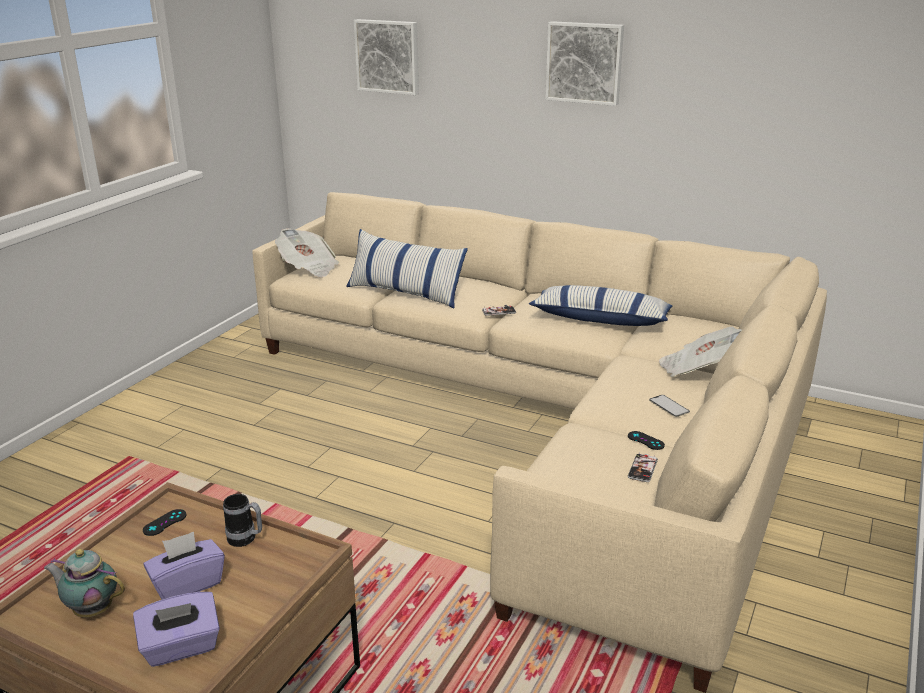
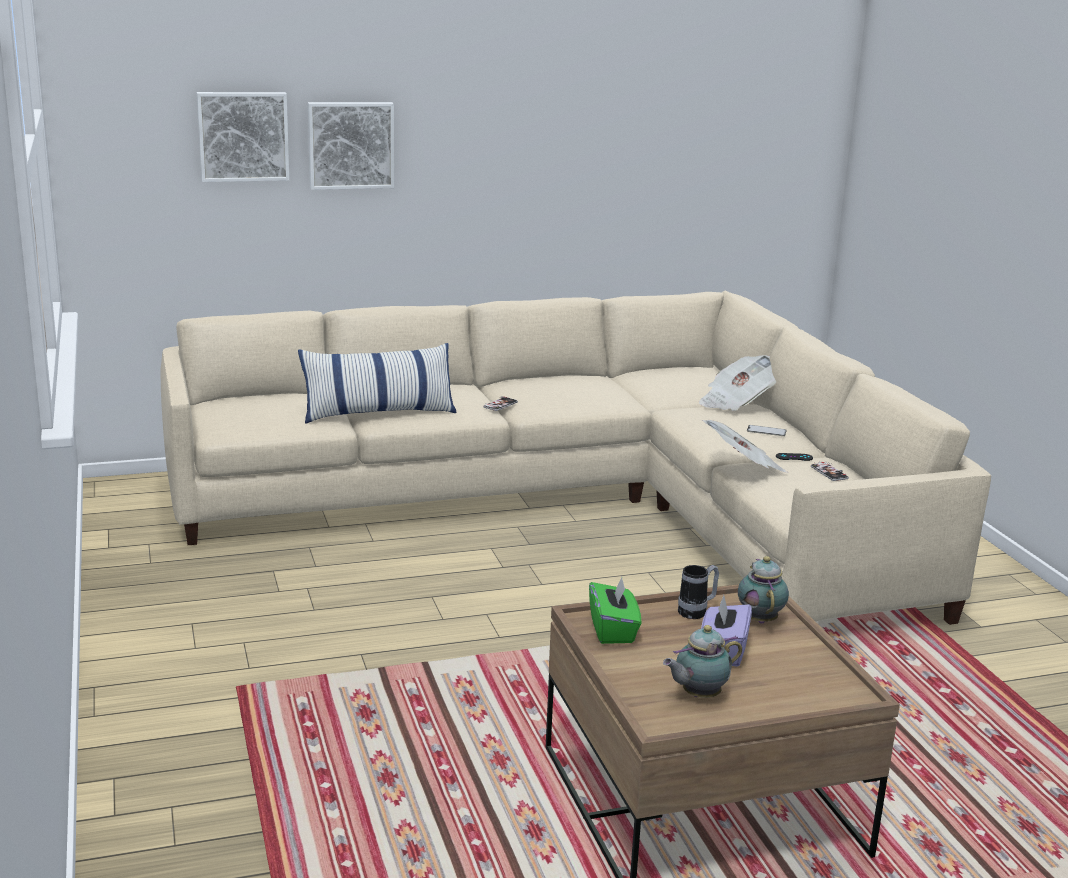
camera: 45 degrees left, 5 degrees down
purple tissue box [133,592,220,667] -> none
black game controller [143,509,186,536] -> green tissue box [589,577,641,644]
newspaper [275,228,339,277] -> newspaper moved to [702,420,789,473]
pillow [529,285,672,326] -> none
picture [545,21,624,106] -> picture moved to [308,102,394,190]
none -> teapot [738,556,789,624]

